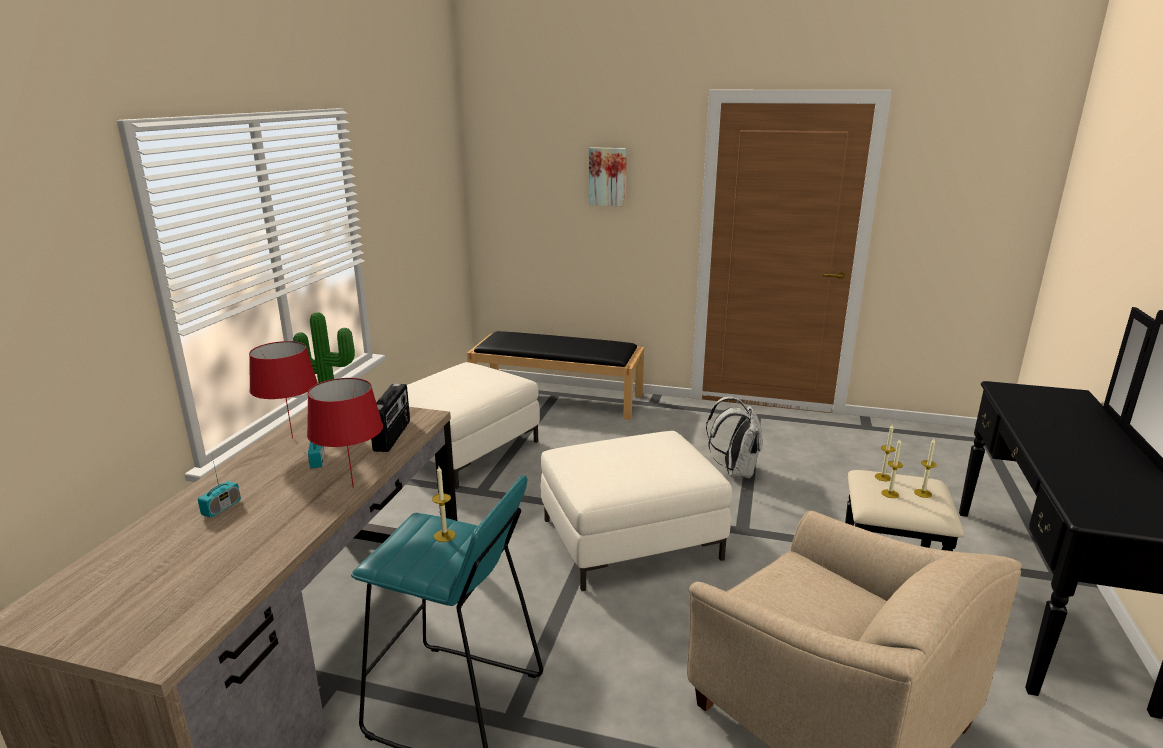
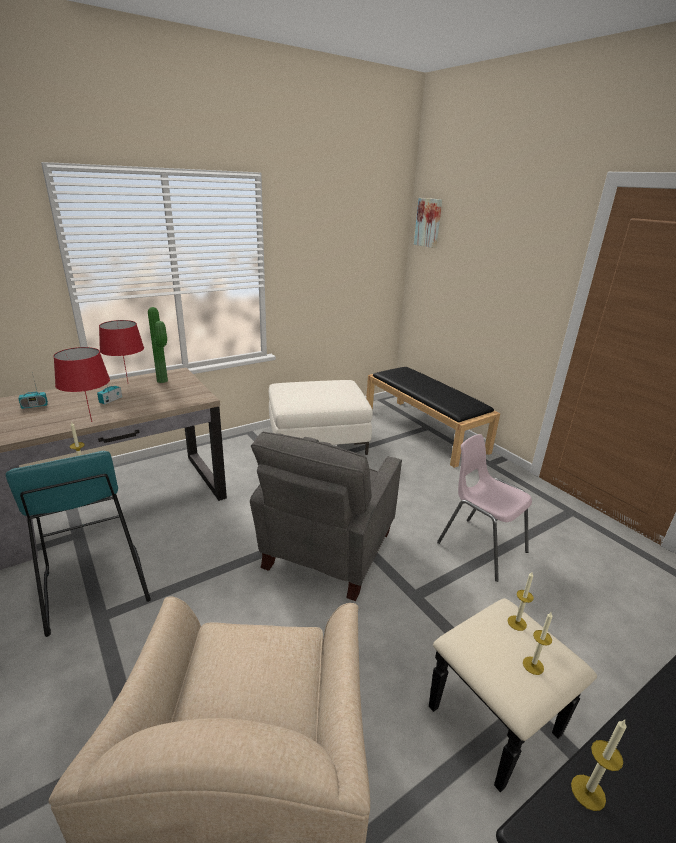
camera: 40 degrees right, 5 degrees up
radio [371,383,410,452] -> none
white ottoman [541,431,732,591] -> grey armchair [250,432,402,601]
picture [589,147,627,206] -> picture moved to [414,198,442,248]
white backpack [706,396,763,479] -> pink chair [437,434,532,582]
candle [881,439,903,498] -> candle moved to [571,720,627,811]

